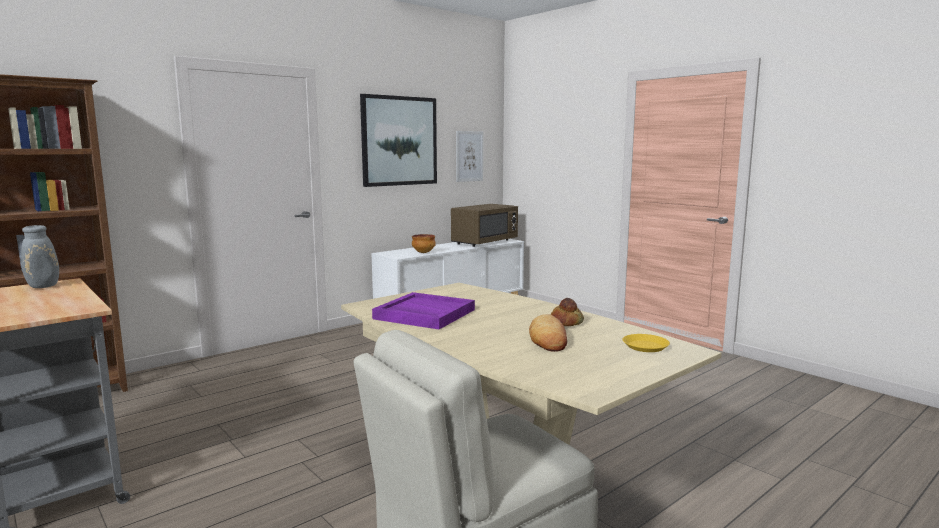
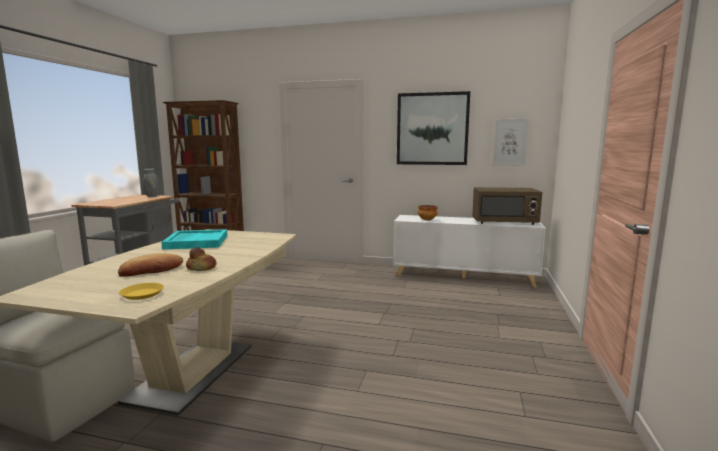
camera: 55 degrees right, 0 degrees up
purple tray [372,292,475,329] -> turquoise tray [161,229,227,249]

